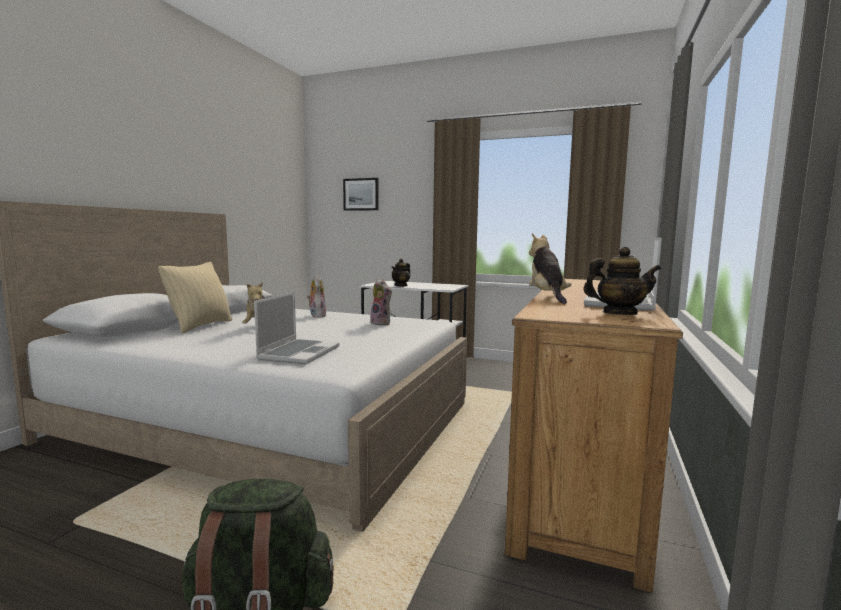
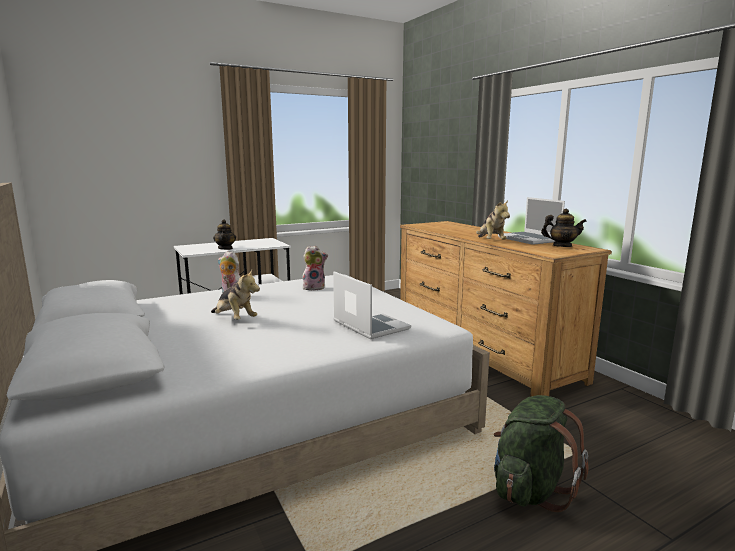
camera: 50 degrees left, 5 degrees up
beige pillow [158,262,232,334] -> none
picture [343,178,378,211] -> none
plush toy [529,233,571,304] -> plush toy turned 135 degrees counterclockwise [476,200,510,240]
teapot [583,247,661,315] -> teapot turned 60 degrees clockwise [541,209,587,247]

